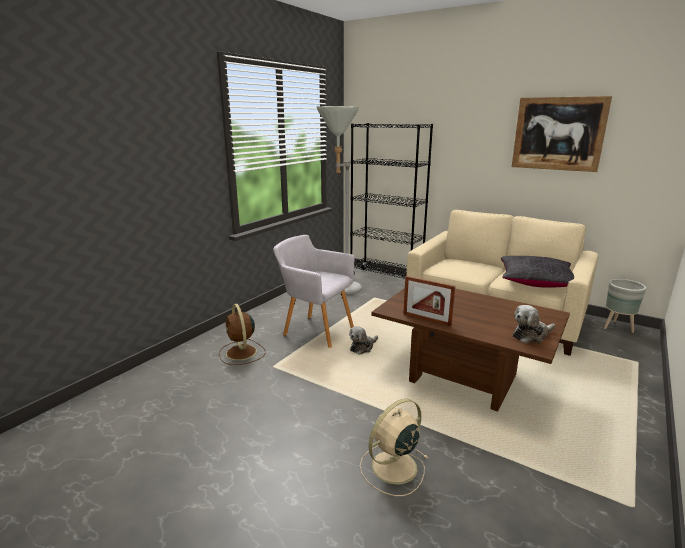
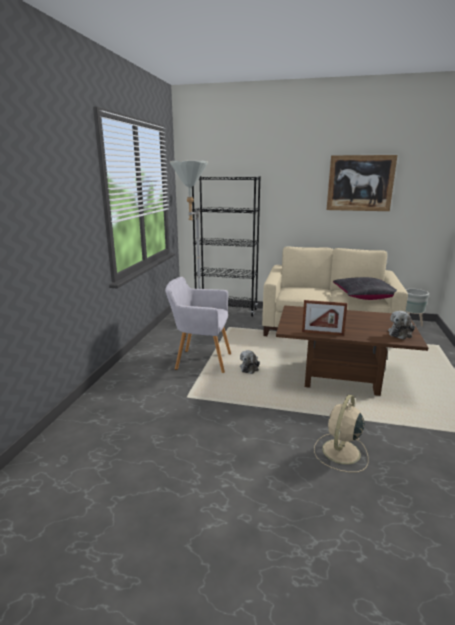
camera: 20 degrees left, 0 degrees up
brown fan [219,304,265,365] -> none

